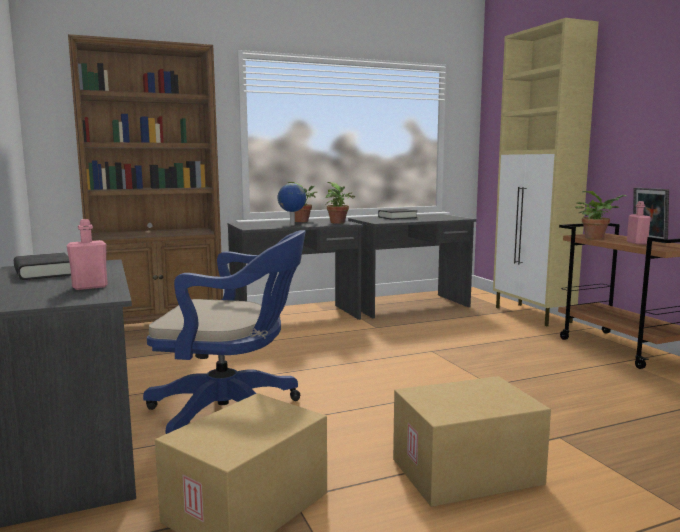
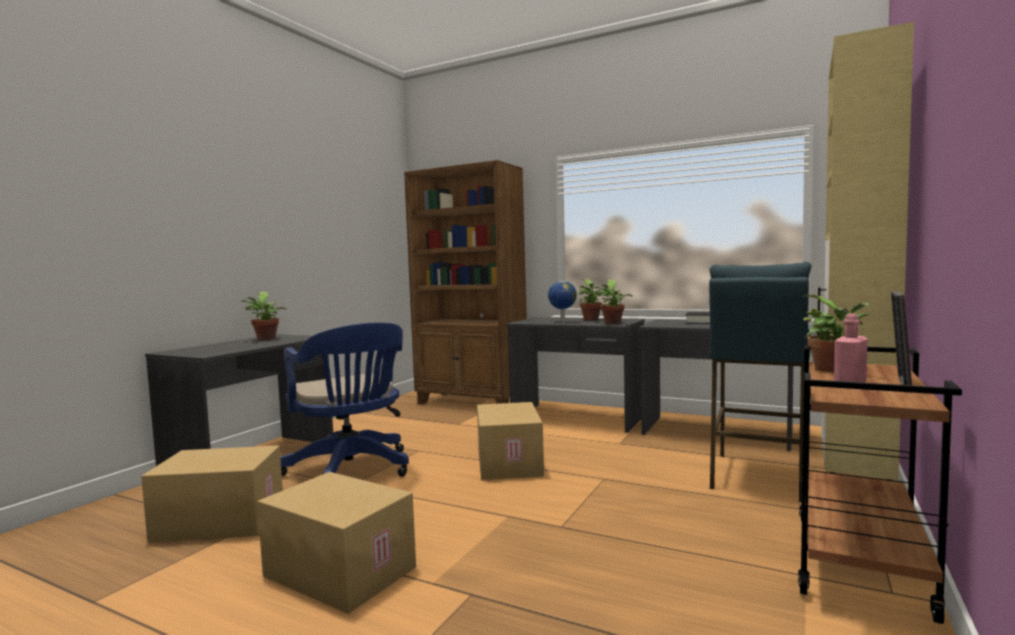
camera: 50 degrees right, 5 degrees down
black book [14,253,71,280] -> potted plant [241,292,287,340]
pink bottle [67,219,108,290] -> none
none -> cardboard box [477,402,544,480]
none -> blue stool [709,262,812,502]

